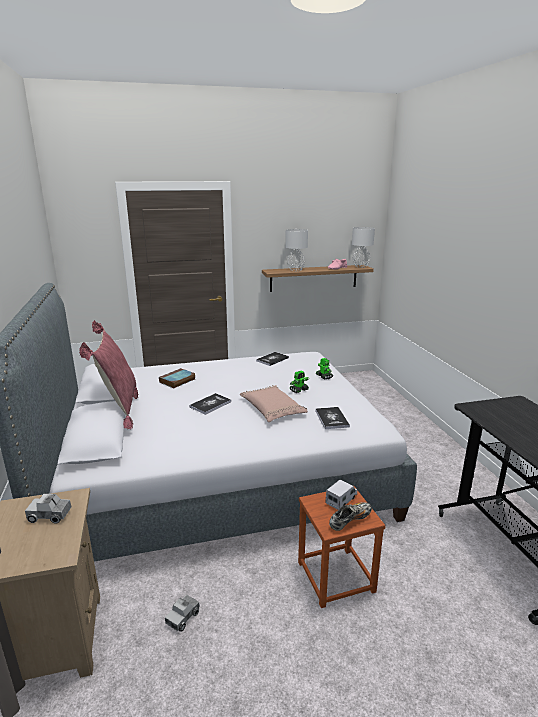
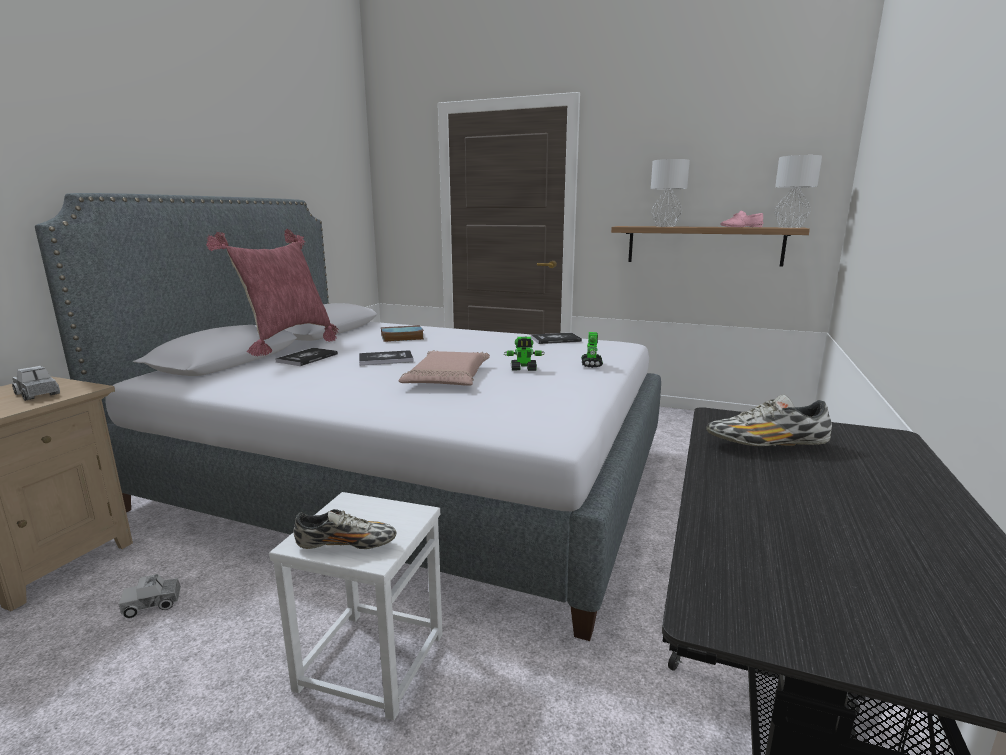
camera: 35 degrees right, 5 degrees down
brown stool [298,486,386,608] -> white stool [269,492,442,720]
book [315,407,350,429] -> book moved to [275,348,338,366]
toy truck [325,479,357,510] -> none
none -> shoe [706,395,832,446]

